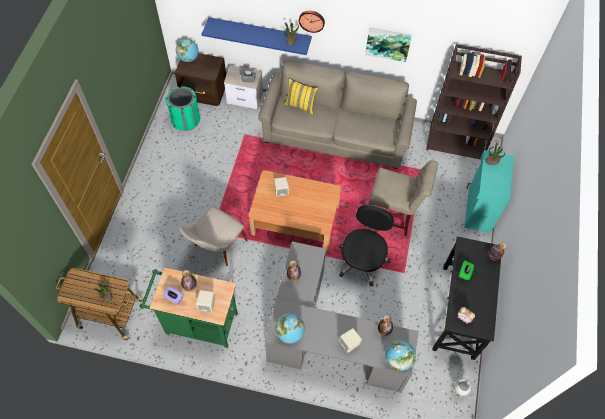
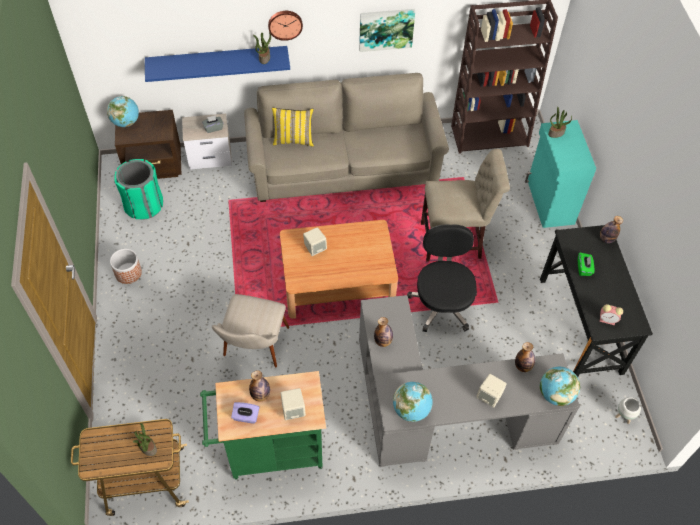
camera: 20 degrees left, 5 degrees down
none -> planter [110,249,142,284]

